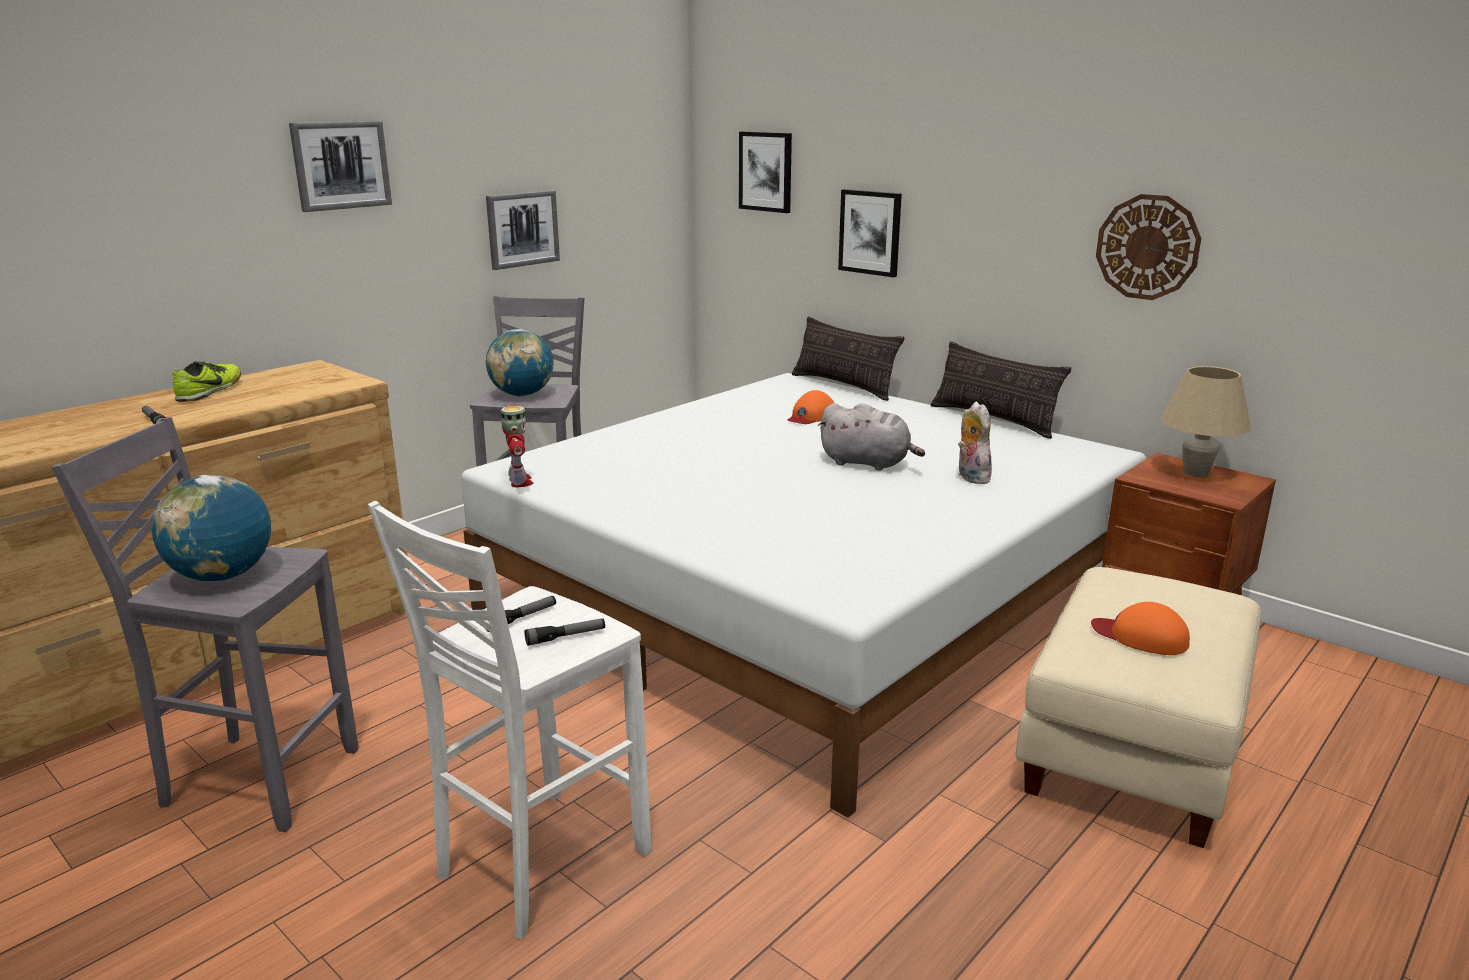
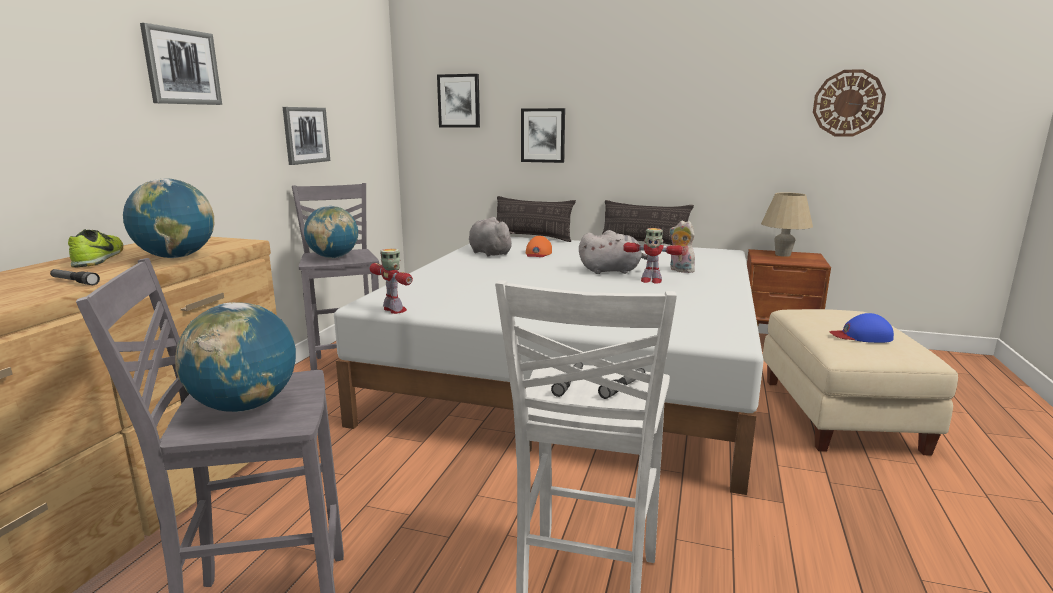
camera: 25 degrees left, 5 degrees down
orange cap [1091,602,1190,655] -> blue cap [830,313,894,343]
wall clock [1096,194,1201,300] -> wall clock moved to [813,69,886,137]
none -> globe [123,179,215,258]
none -> grey plush toy [469,217,515,257]
none -> toy robot [623,228,683,284]

